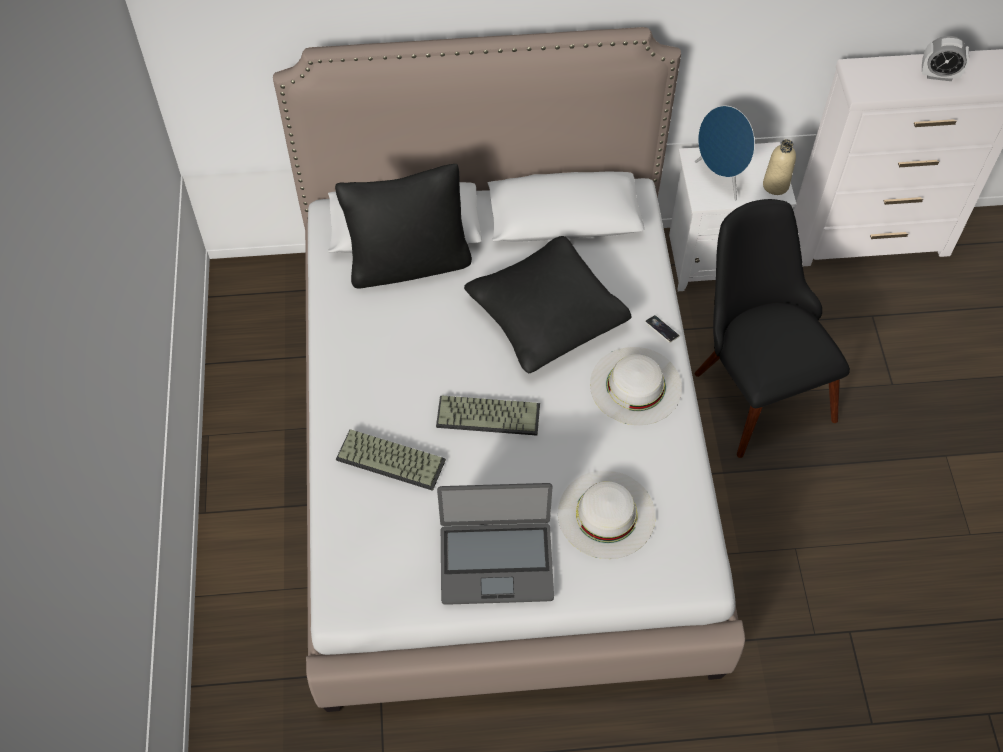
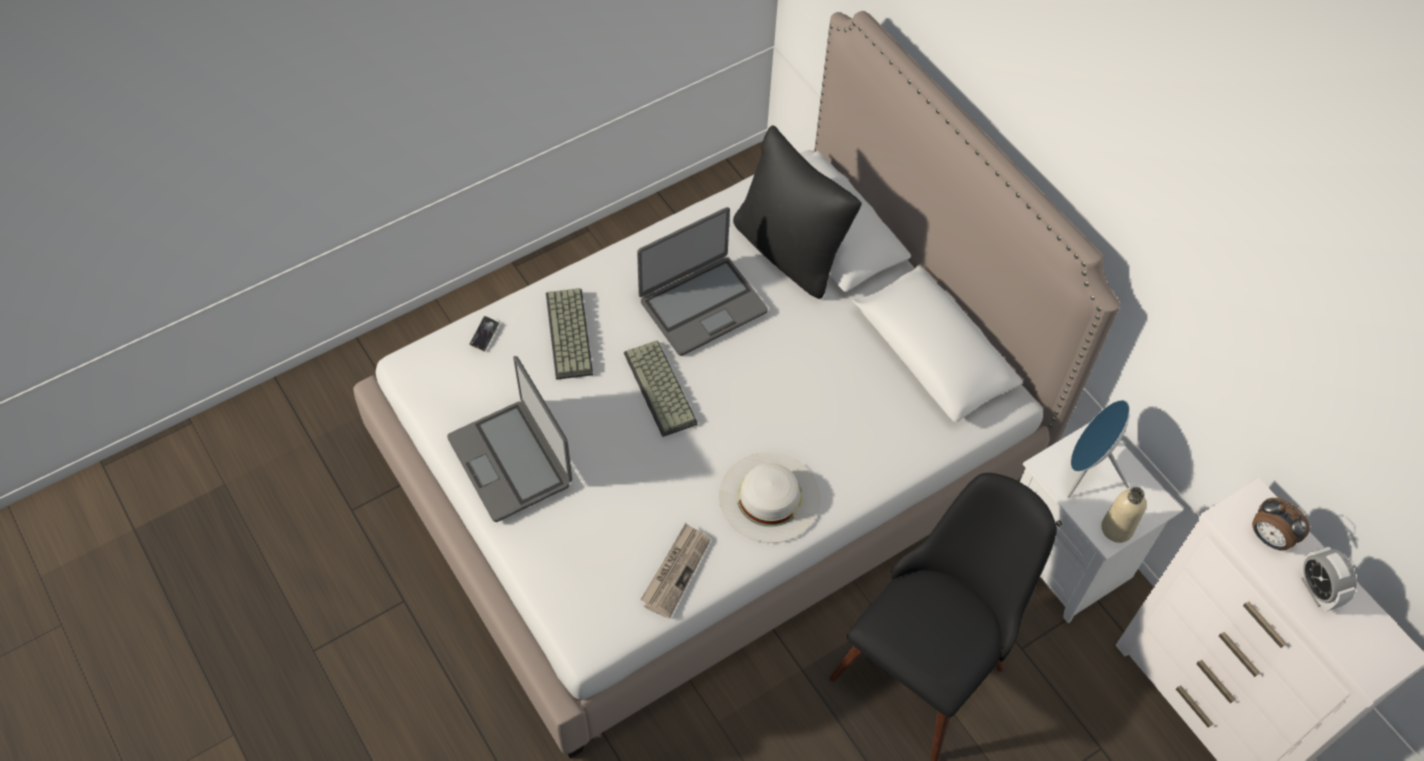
camera: 60 degrees right, 0 degrees up
black pillow [464,236,632,373] -> none
white hat [558,471,656,559] -> none
phone [645,315,680,343] -> phone moved to [469,316,499,352]
none -> laptop [637,207,768,356]
none -> newspaper [641,523,710,619]
none -> alarm clock [1252,498,1310,551]

